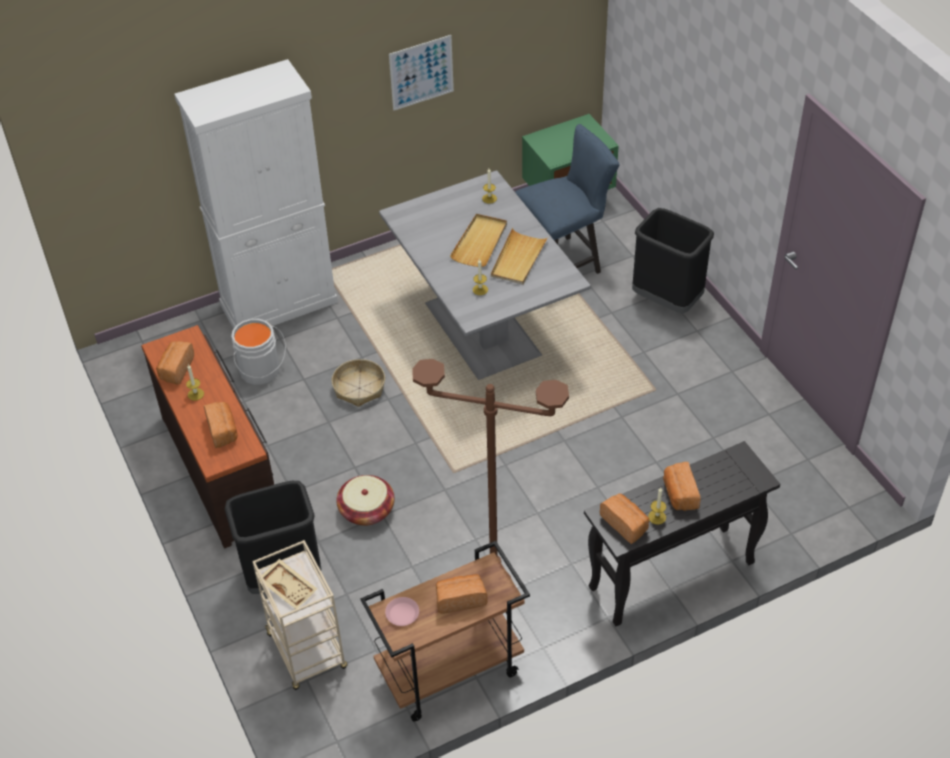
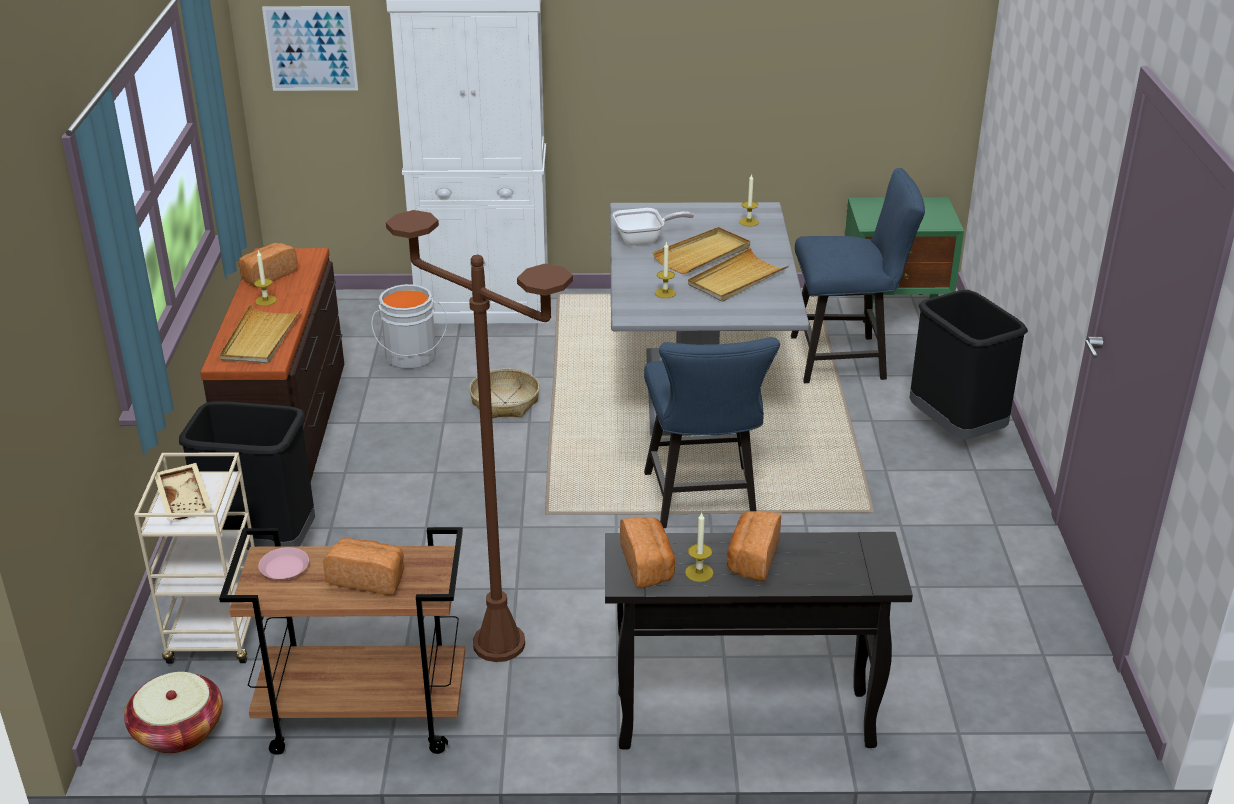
camera: 25 degrees right, 15 degrees down
bread [204,402,238,448] -> beige tray [220,304,302,364]
basket [337,475,395,526] -> basket moved to [124,672,223,753]
picture [389,35,454,111] -> picture moved to [262,6,358,91]
none -> frying pan [613,208,694,245]
none -> blue chair [644,337,780,528]

